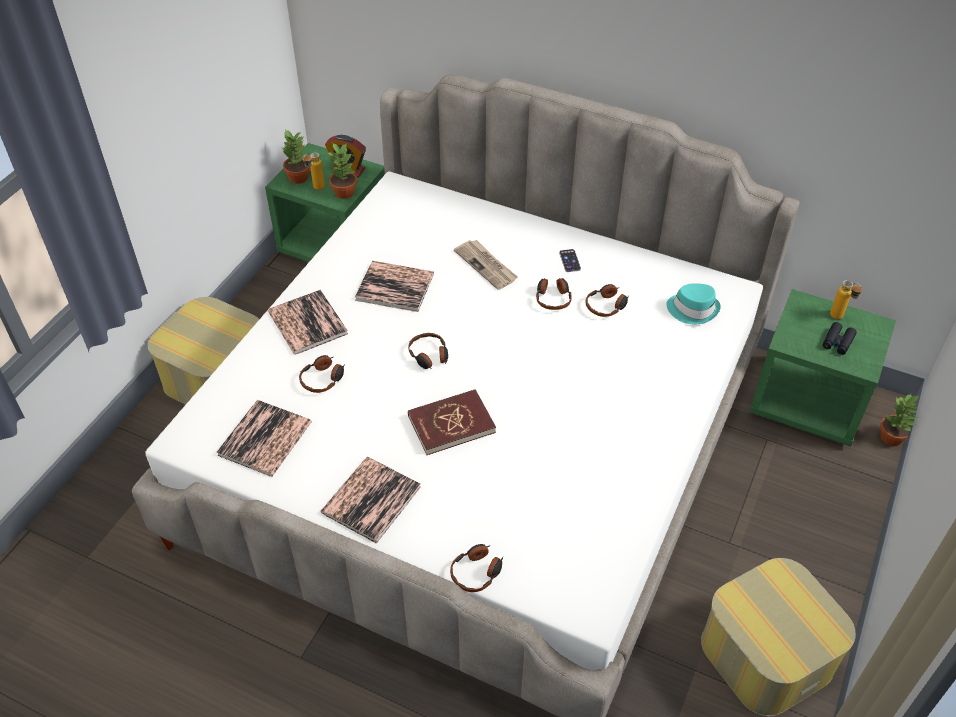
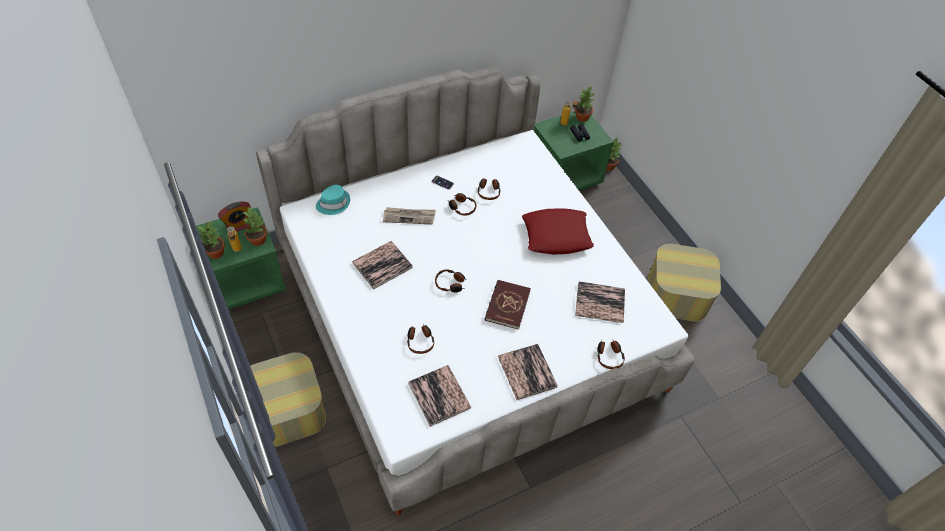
camera: 55 degrees left, 5 degrees up
book [268,290,348,355] -> book moved to [575,281,625,323]
turquoise hat [666,283,721,324] -> turquoise hat moved to [316,185,350,215]
none -> red pillow [522,208,594,255]
none -> potted plant [575,87,595,122]

